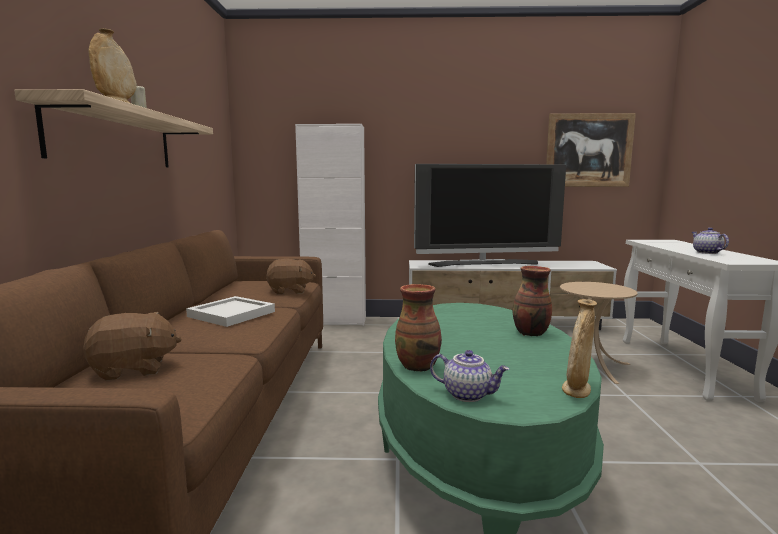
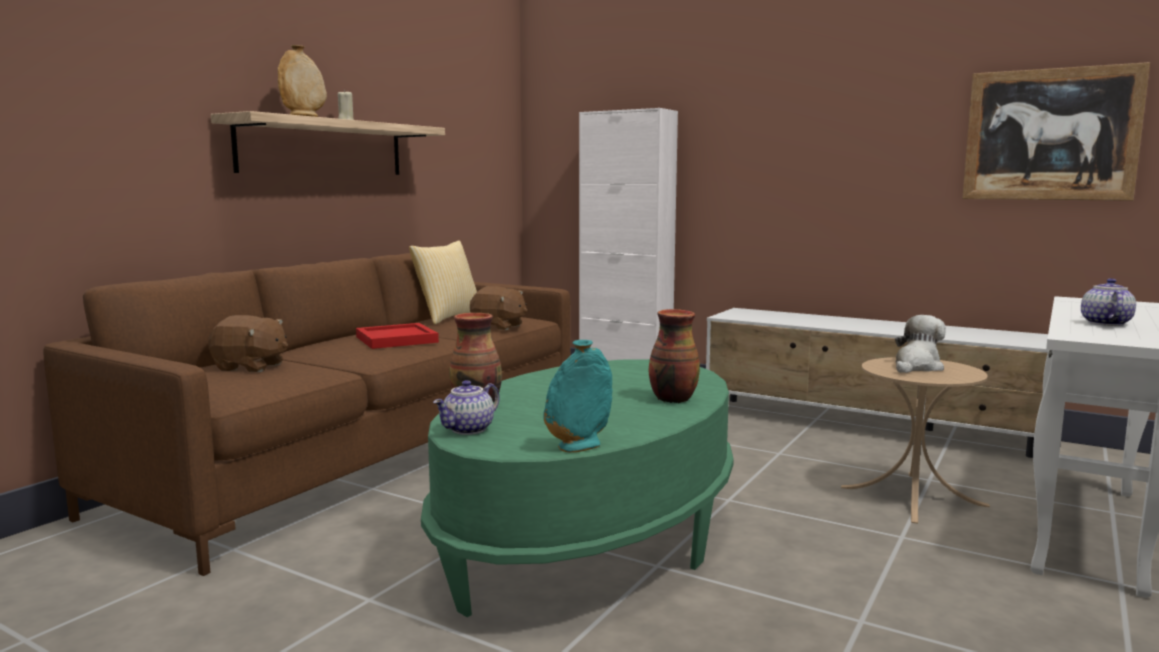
camera: 30 degrees right, 0 degrees up
white tray [186,296,275,327] -> red tray [356,323,439,349]
television [414,164,566,267] -> none
teapot [430,350,510,402] -> teapot turned 75 degrees clockwise [433,380,500,435]
beige vase [562,299,597,398] -> turquoise vase [543,340,612,452]
none -> pillow [409,240,477,324]
none -> plush toy [895,315,946,373]

